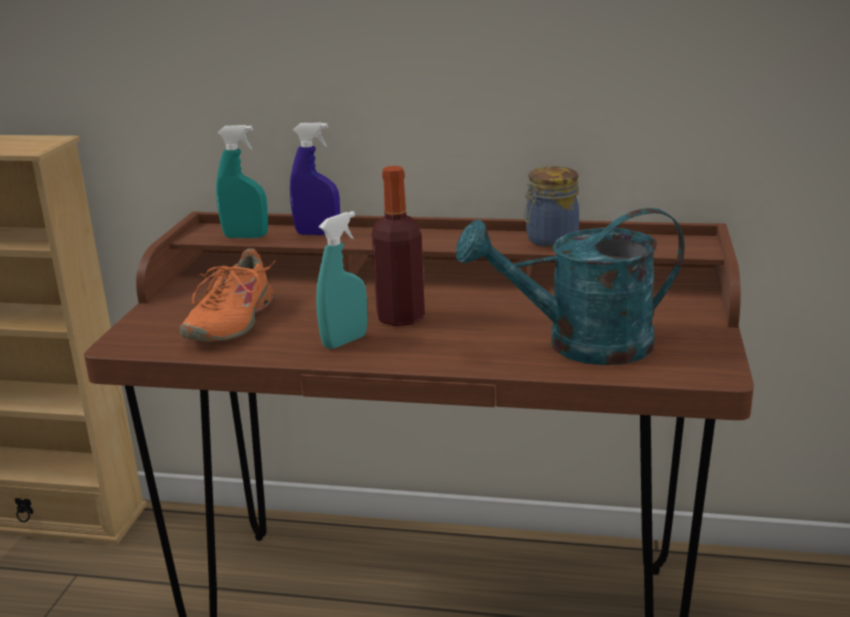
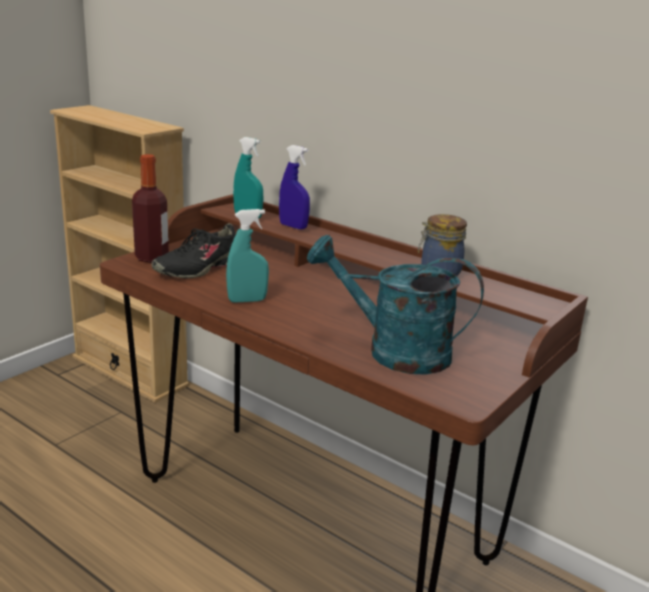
camera: 25 degrees right, 0 degrees up
orange shoe [180,249,276,341] -> black shoe [151,223,235,279]
bottle [372,166,425,326] -> bottle moved to [132,154,169,263]

